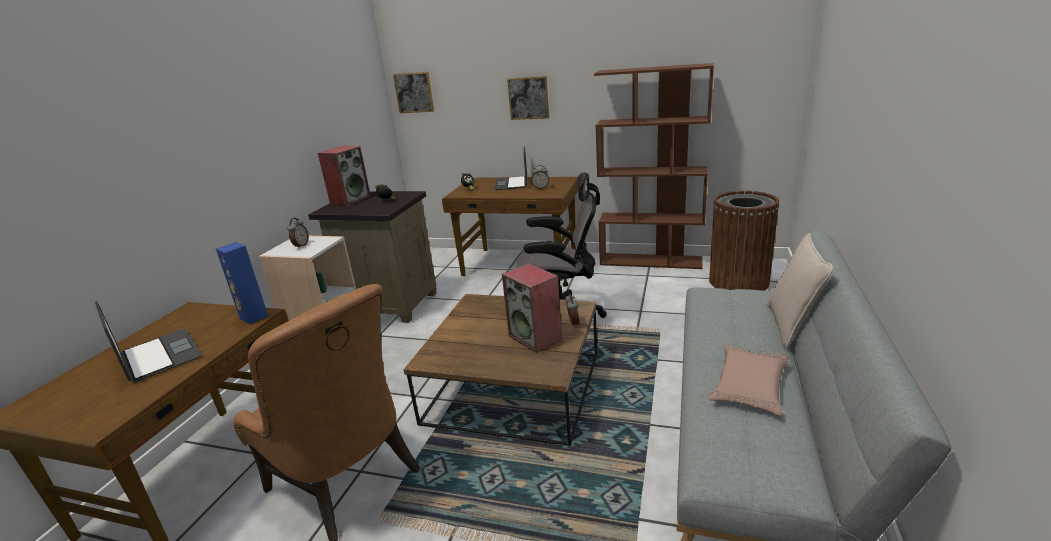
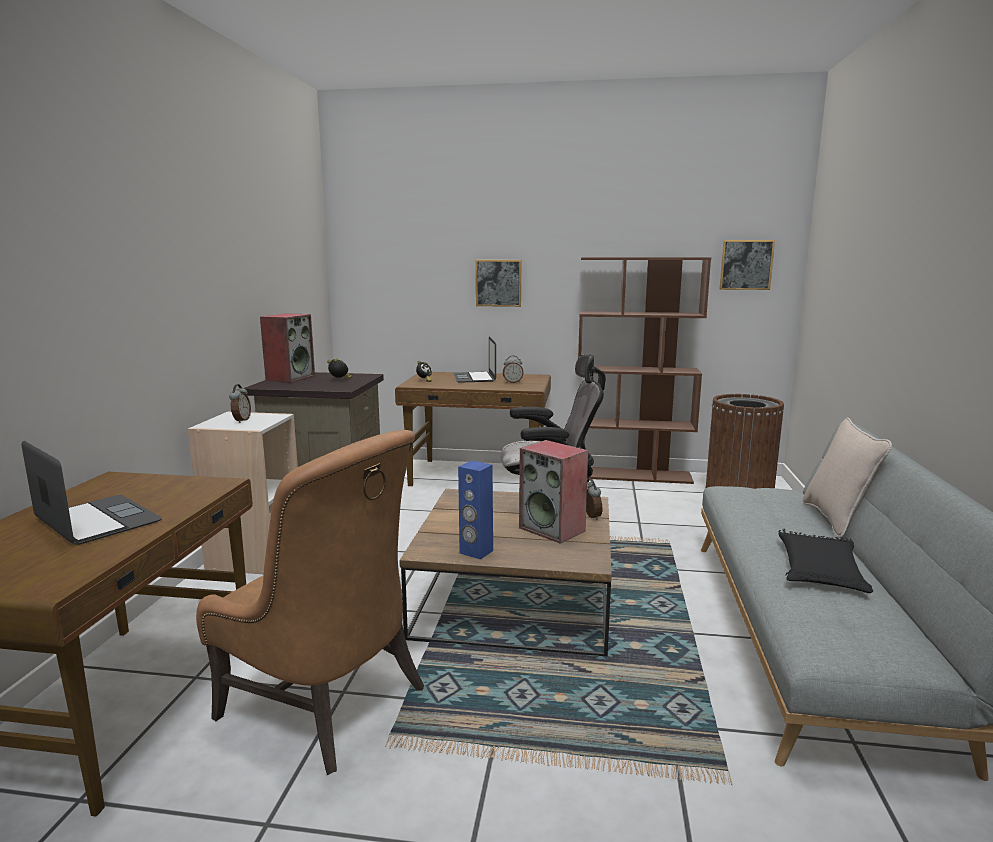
camera: 10 degrees left, 10 degrees down
blue speaker [216,242,268,324] -> blue speaker moved to [458,461,493,560]
picture [393,72,434,113] -> picture moved to [719,240,775,290]
beige pillow [709,343,789,416] -> black pillow [778,528,873,593]

